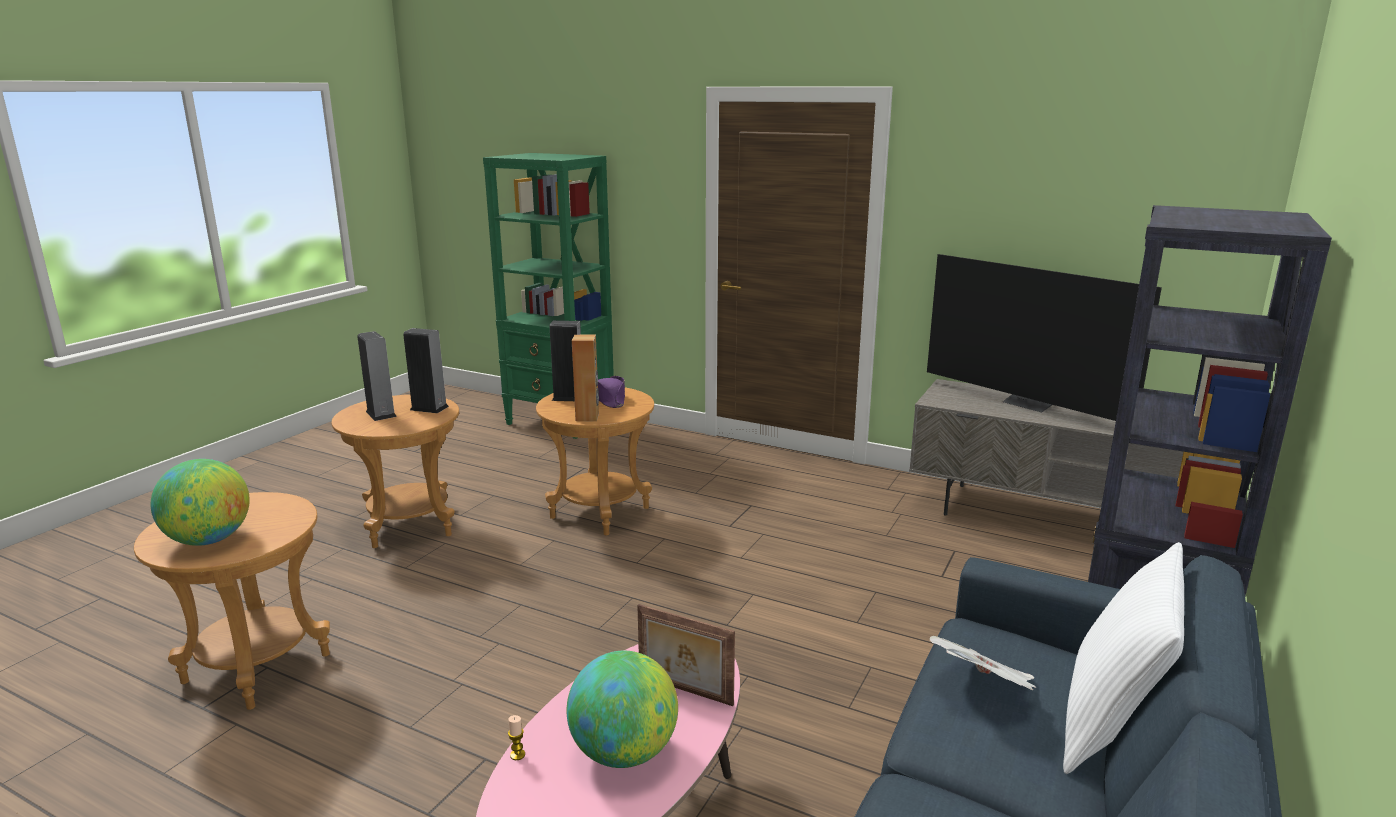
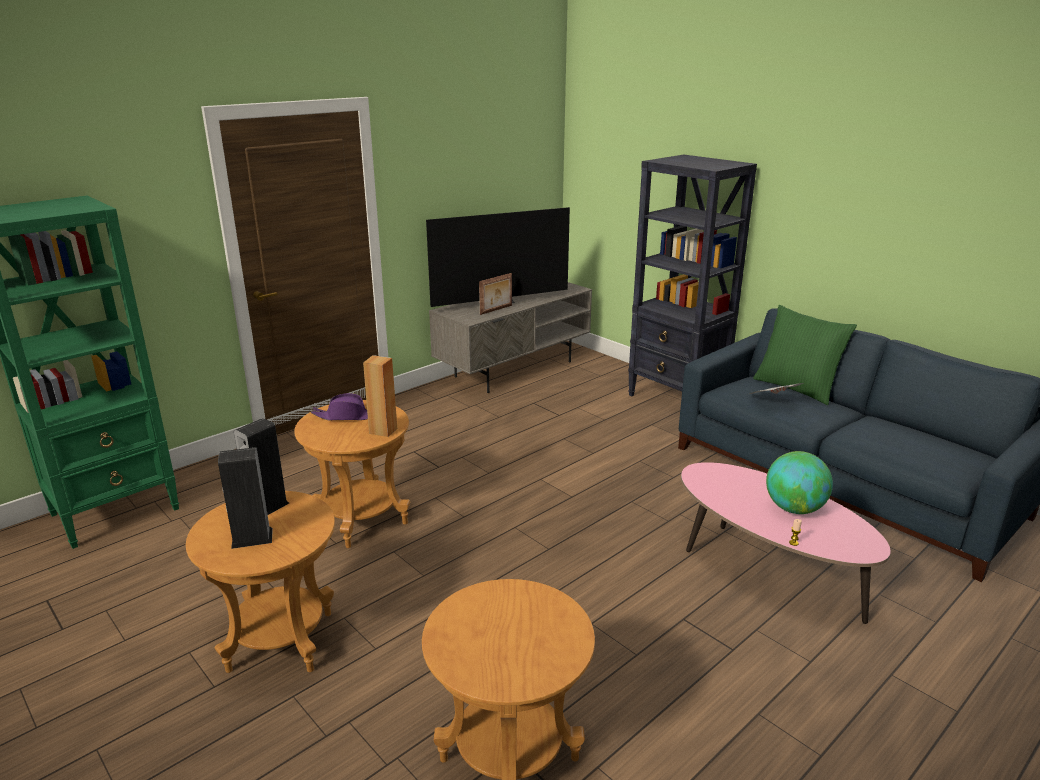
camera: 70 degrees left, 5 degrees up
globe [151,459,250,546] -> none
speaker [550,321,581,401] -> none
picture frame [637,604,735,706] -> picture frame moved to [479,273,512,315]
white pillow [1063,542,1184,774] -> green pillow [753,305,857,405]

